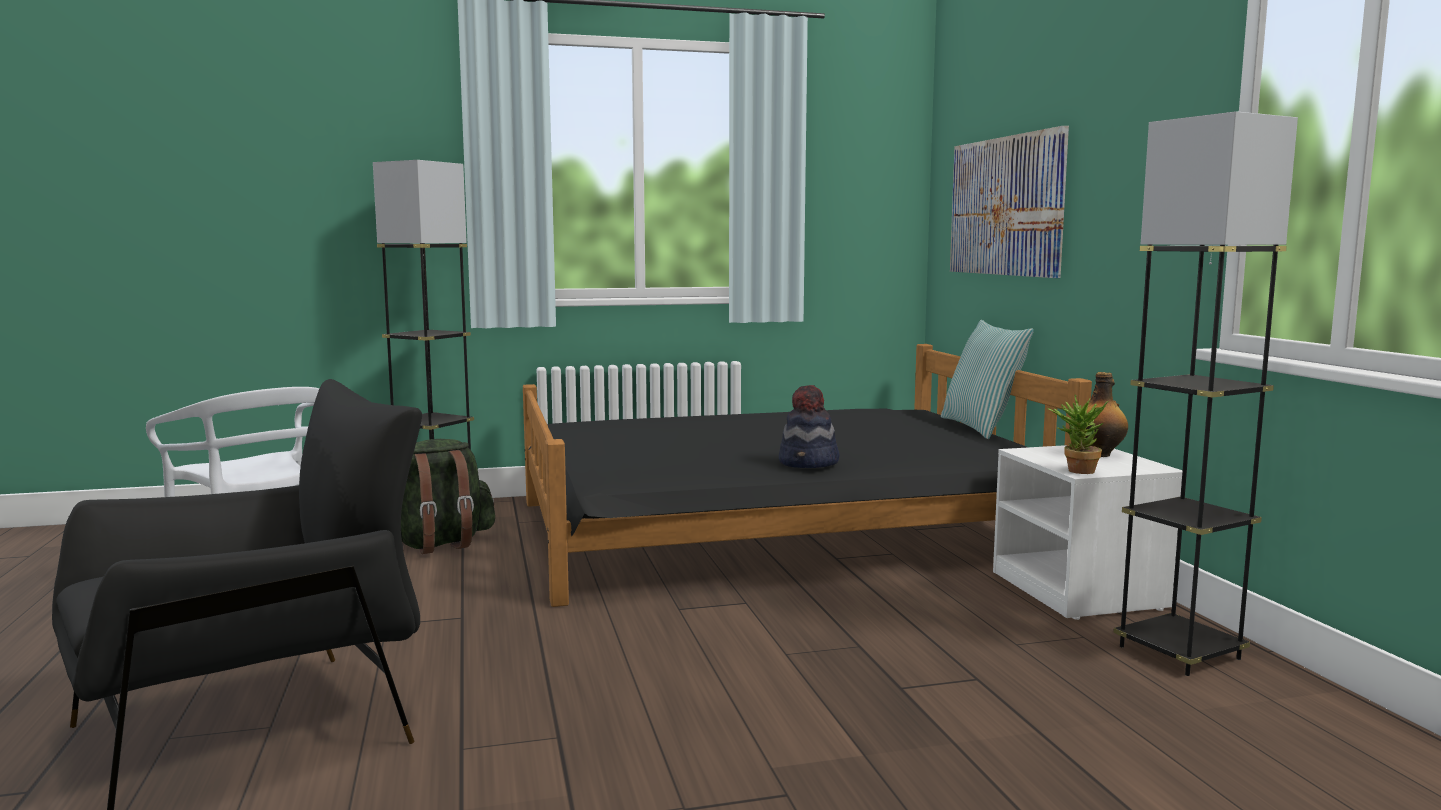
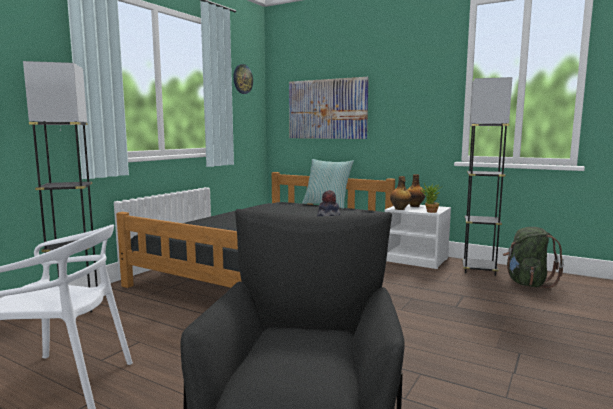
camera: 45 degrees left, 0 degrees up
green backpack [401,439,495,554] -> green backpack moved to [503,227,564,288]
none -> wall clock [233,64,253,94]
none -> bottle [390,176,411,210]

